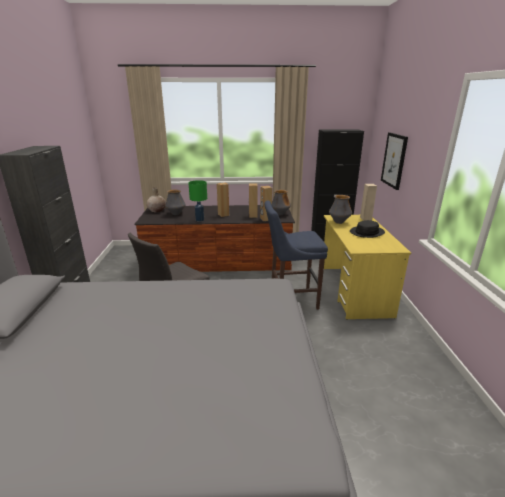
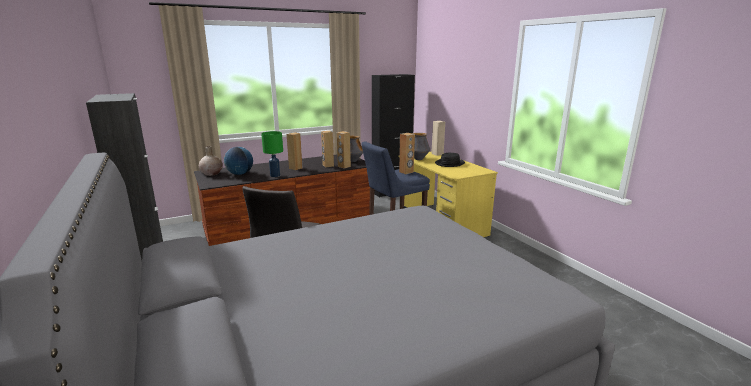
camera: 25 degrees left, 5 degrees down
vase [165,189,186,215] -> globe [224,147,253,175]
picture [381,132,408,190] -> none
none -> brown speaker [399,133,415,174]

